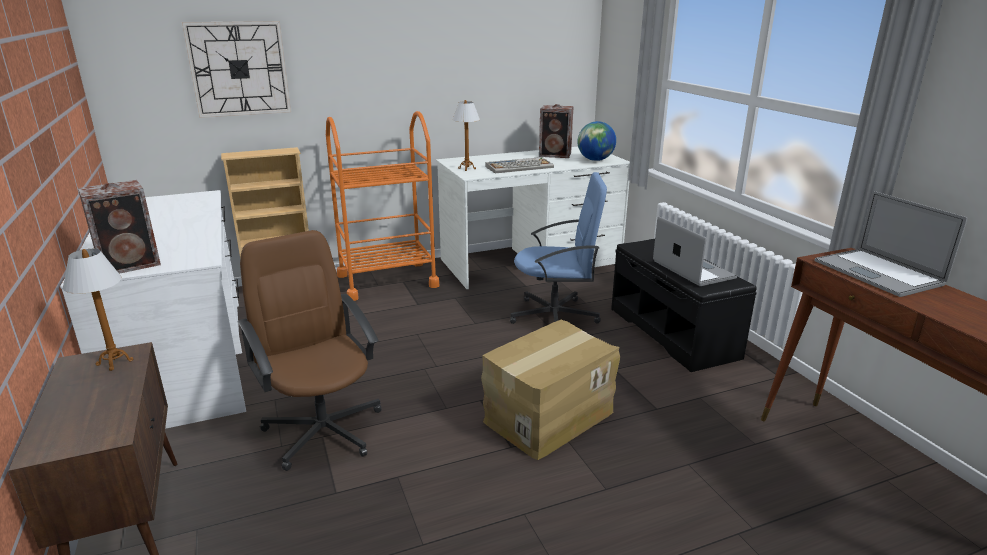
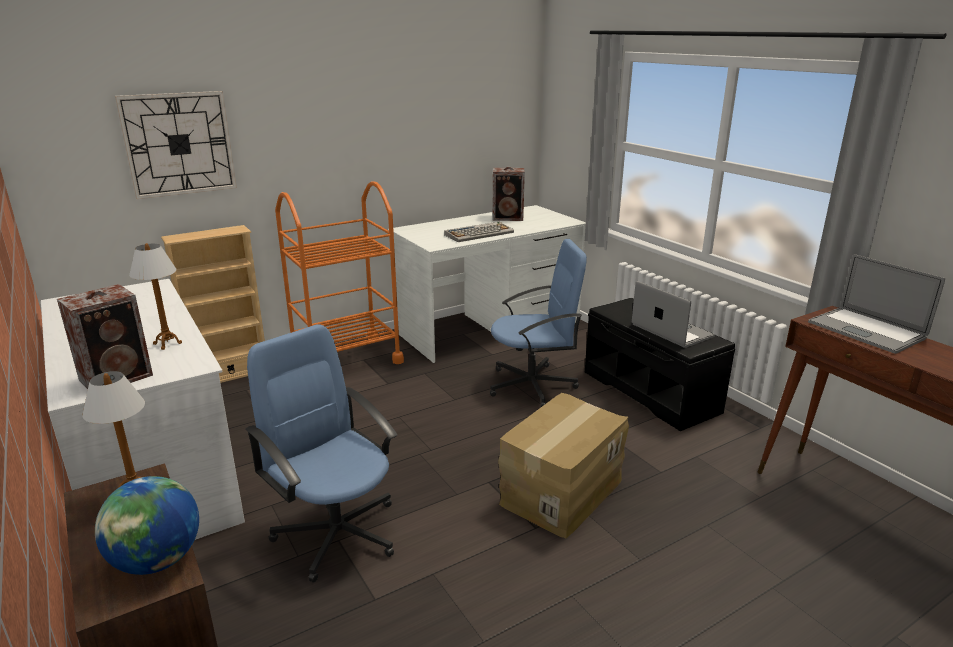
camera: 10 degrees left, 0 degrees up
brown office chair [238,230,382,471] -> blue office chair [245,324,397,583]
table lamp [453,100,480,171] -> table lamp moved to [129,243,182,350]
globe [578,121,616,161] -> globe moved to [95,476,199,575]

